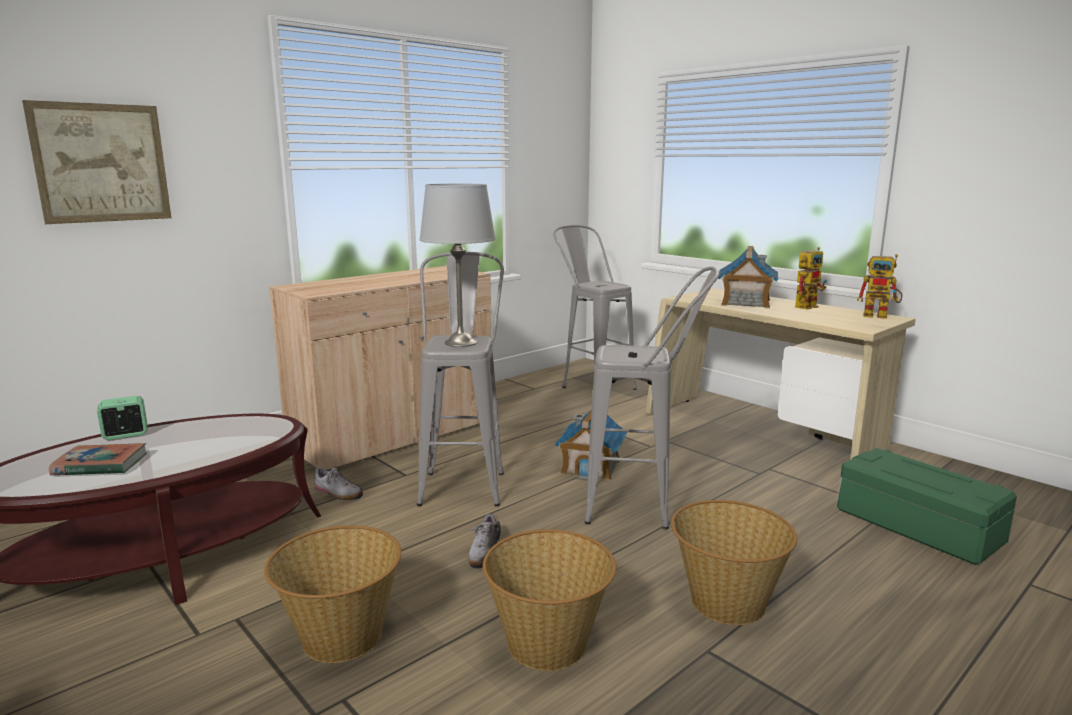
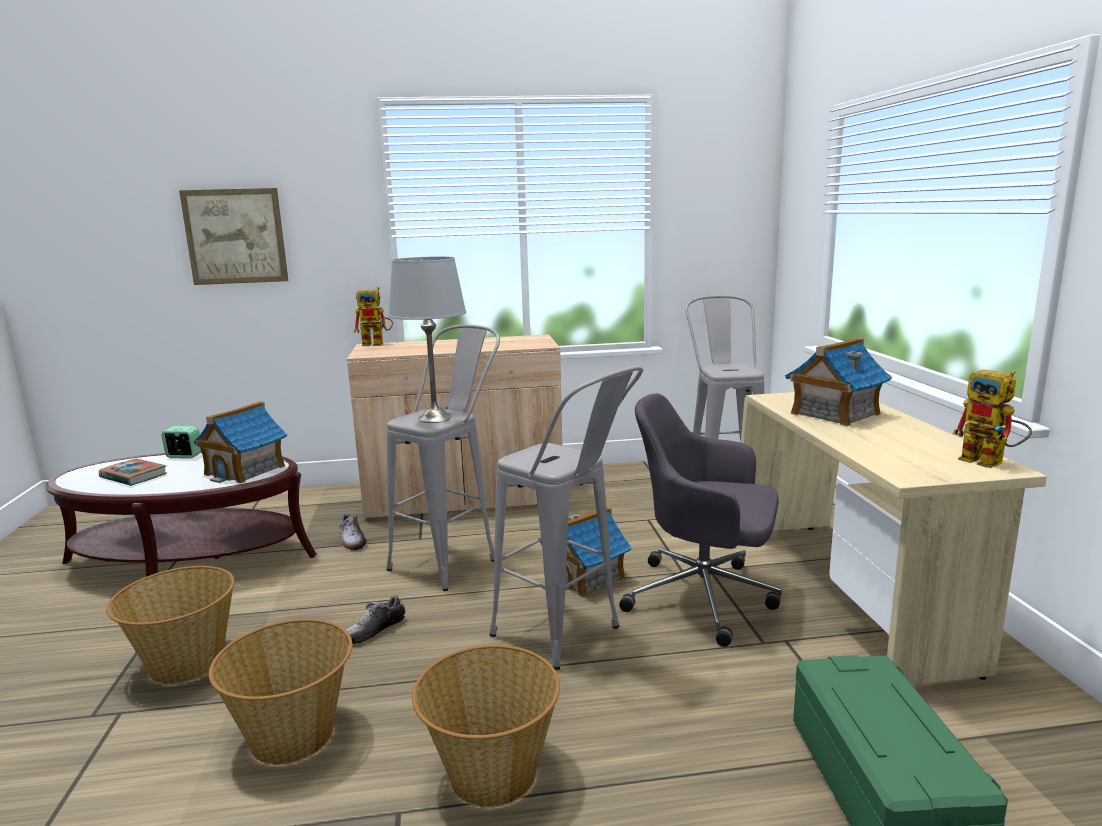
camera: 35 degrees right, 0 degrees up
toy robot [795,247,827,310] -> toy robot moved to [354,287,393,346]
none -> toy house [193,402,287,483]
none -> grey office chair [619,393,782,647]

